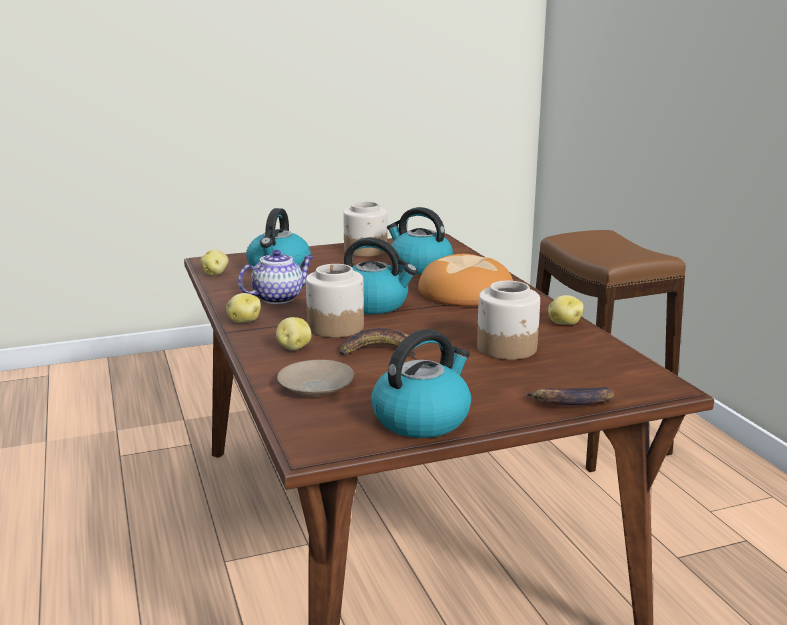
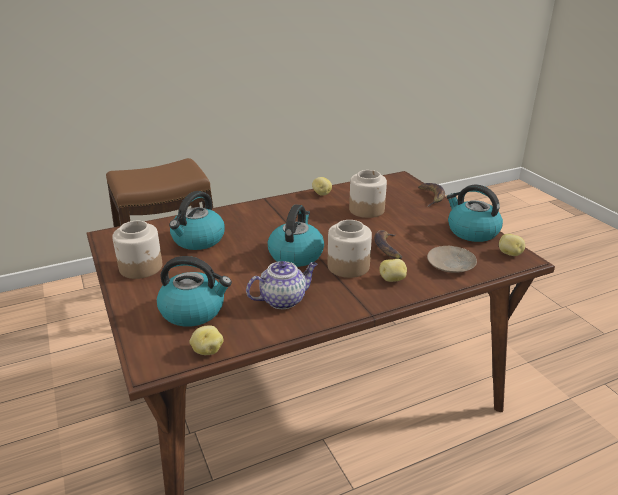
camera: 95 degrees left, 10 degrees up
potato [226,293,261,323] -> potato moved to [499,234,525,256]
teapot [238,250,313,304] -> teapot turned 105 degrees clockwise [246,261,318,309]
bread [418,254,513,306] -> none

